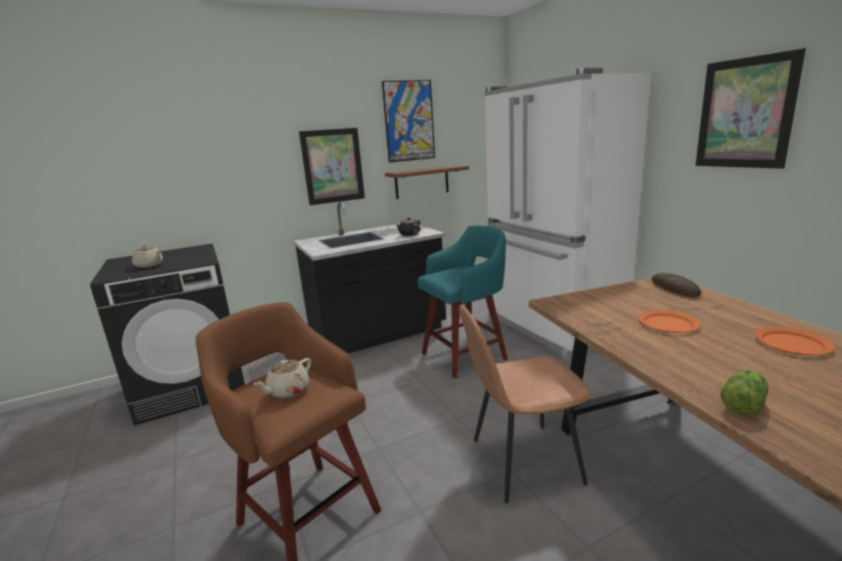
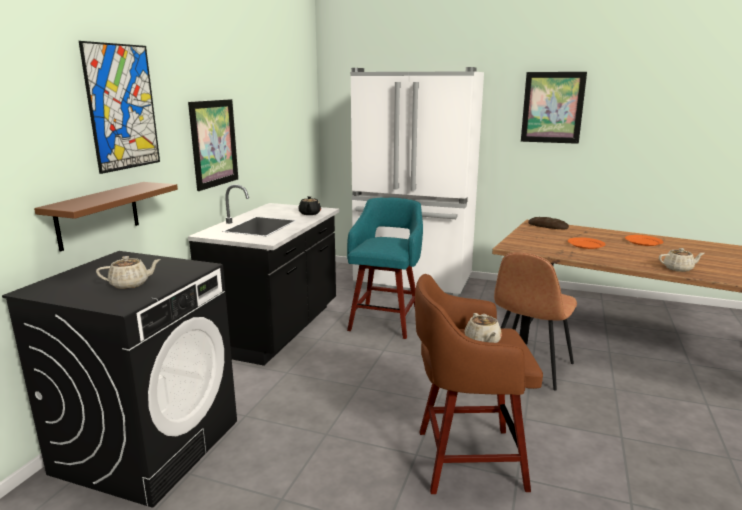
camera: 45 degrees left, 0 degrees up
picture [382,80,435,163] -> picture moved to [79,41,160,174]
brown shelf [385,165,469,199] -> brown shelf moved to [34,182,178,251]
lettuce [720,370,768,415] -> beige teapot [659,248,705,272]

